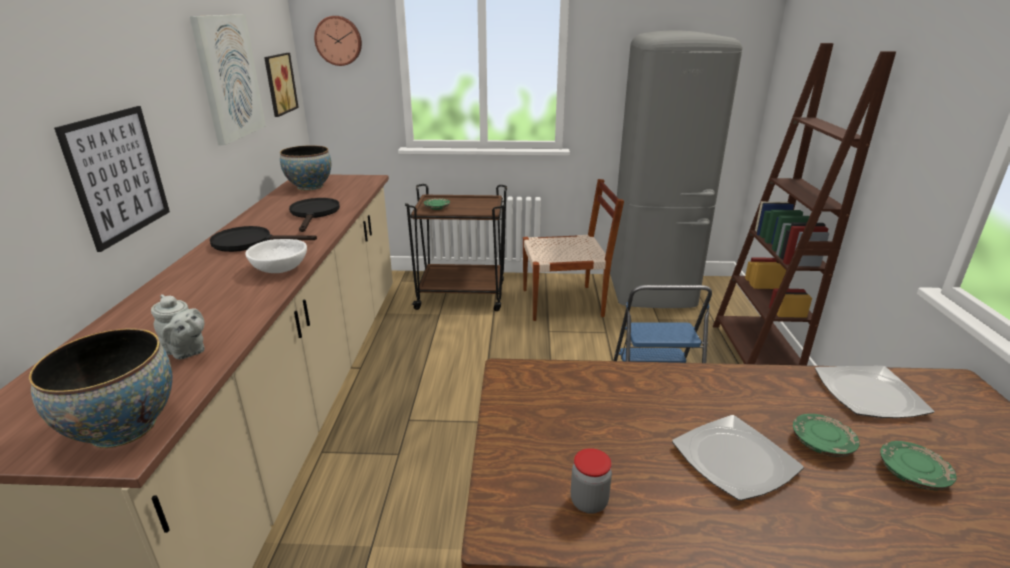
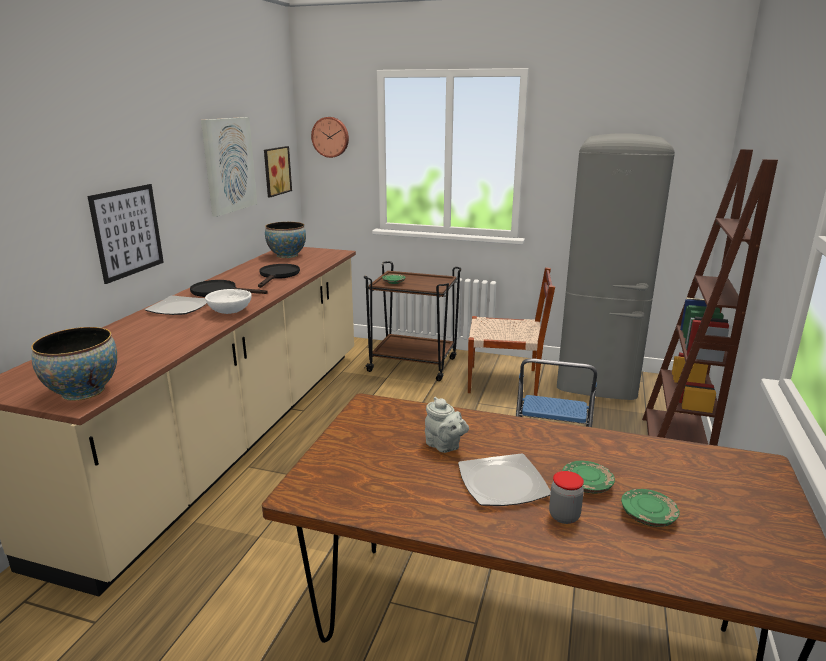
camera: 15 degrees right, 5 degrees down
grey teapot [151,294,205,359] -> grey teapot moved to [425,397,469,453]
jar [571,448,612,514] -> jar moved to [549,471,584,524]
plate [815,366,934,418] -> plate moved to [144,295,207,315]

